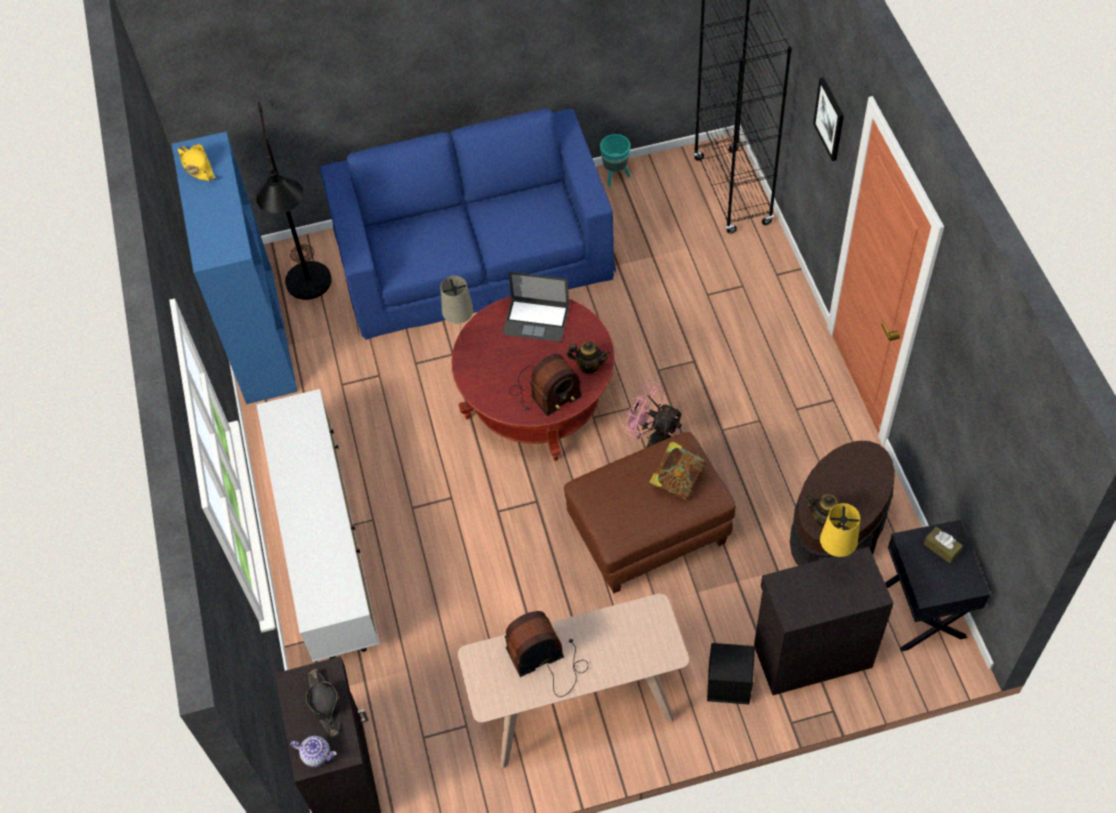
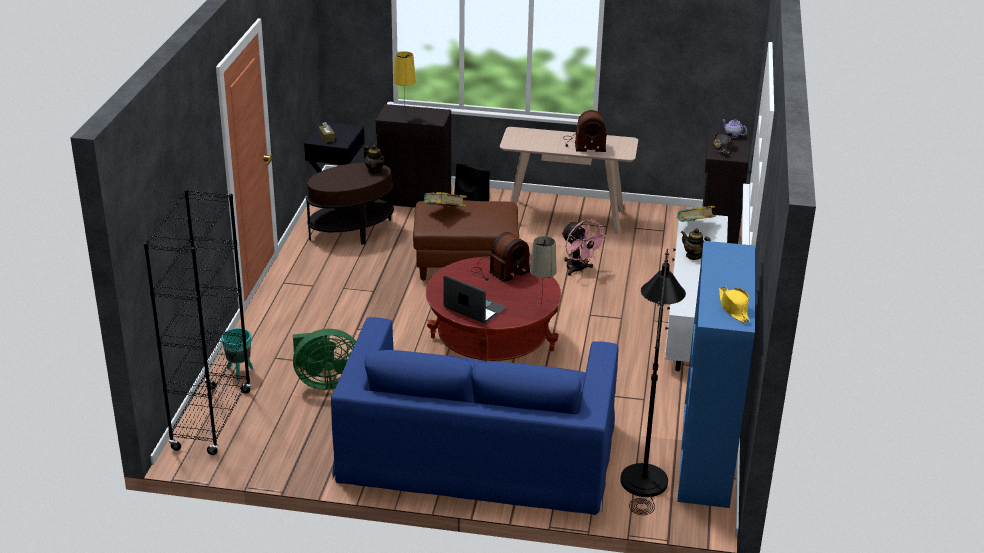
camera: 160 degrees left, 25 degrees down
radio [509,354,582,416] -> radio turned 150 degrees clockwise [471,232,530,282]
teapot [567,341,610,373] -> teapot moved to [681,228,711,260]
turquoise planter [600,134,631,186] -> turquoise planter moved to [221,328,253,381]
pink fan [623,380,684,450] -> pink fan moved to [561,220,607,276]
picture [813,77,844,161] -> none
none -> green fan [293,329,356,390]
none -> book [677,206,716,222]

